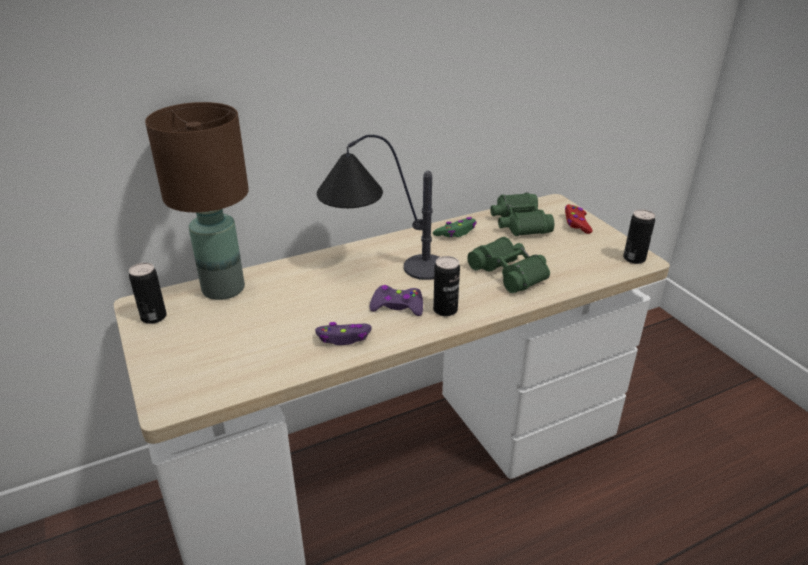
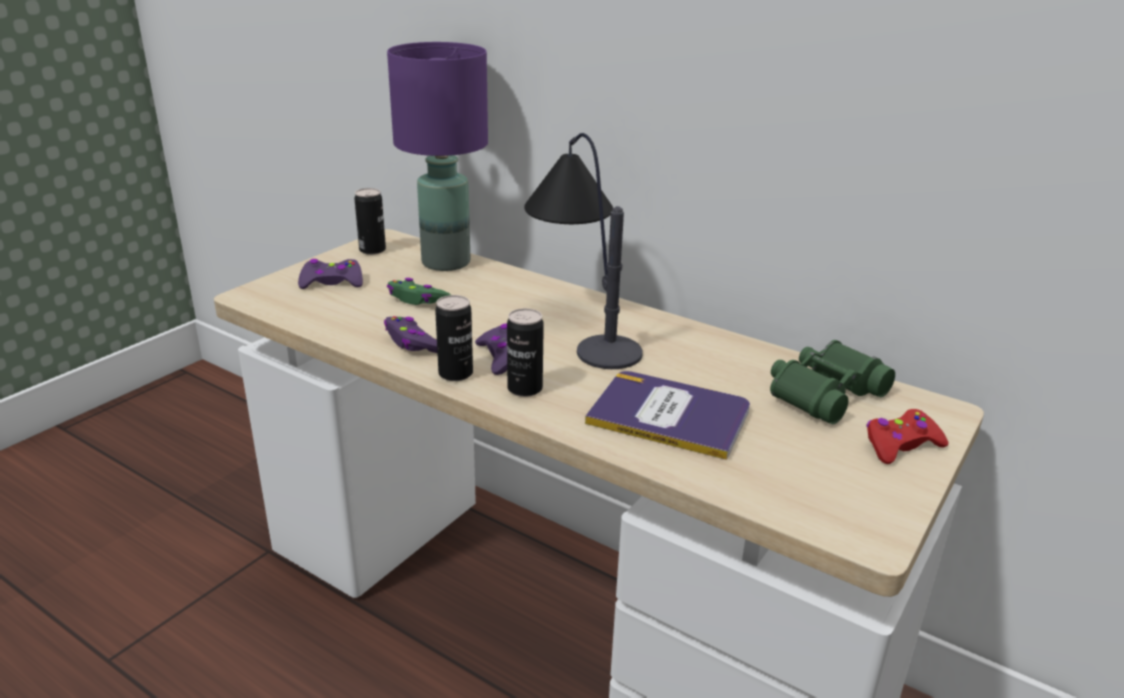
camera: 60 degrees right, 5 degrees down
brown table lamp [145,102,249,300] -> purple table lamp [387,42,488,271]
green game controller [433,217,477,237] -> green game controller moved to [387,278,451,305]
green binoculars [467,237,550,293] -> book [585,371,750,460]
can [623,209,655,264] -> can moved to [435,295,473,381]
none -> purple game controller [298,259,363,289]

